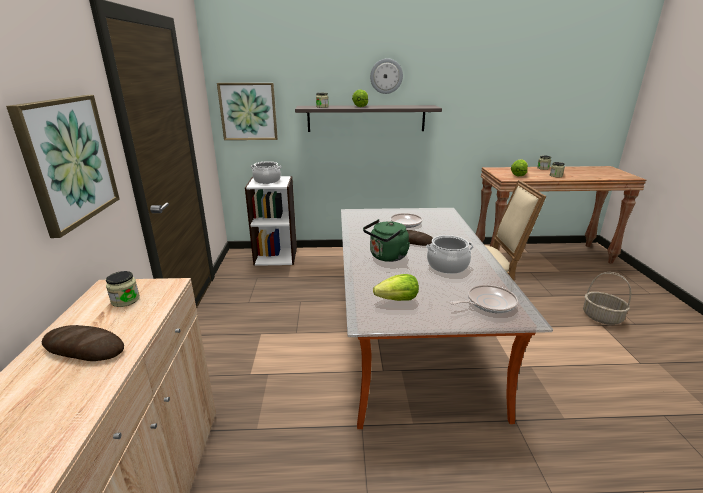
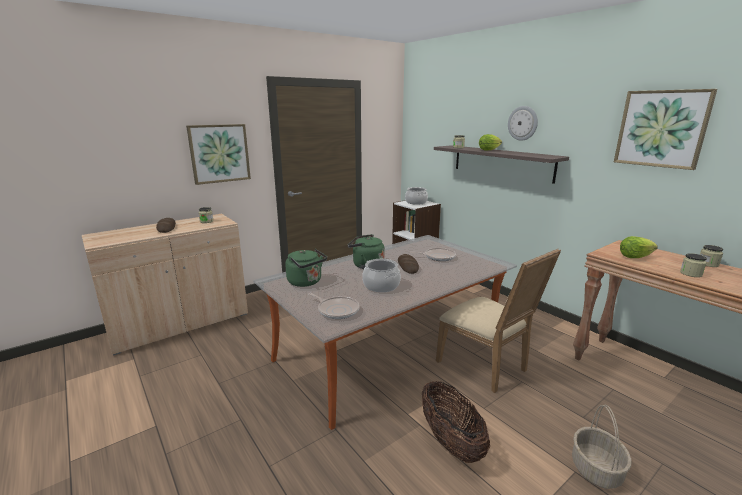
camera: 55 degrees right, 5 degrees down
picture [217,83,278,140] -> picture moved to [614,89,717,170]
lettuce [373,274,419,301] -> green kettle [285,249,327,287]
none -> basket [422,380,490,463]

